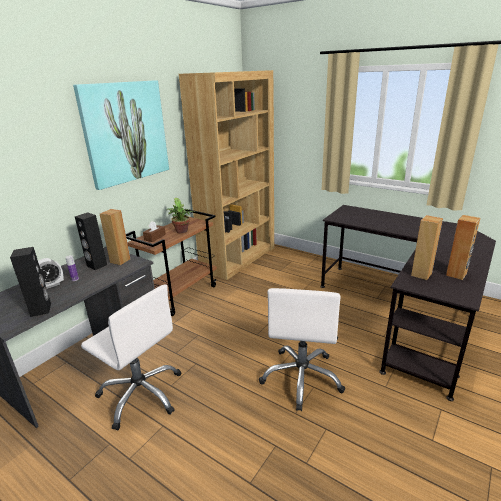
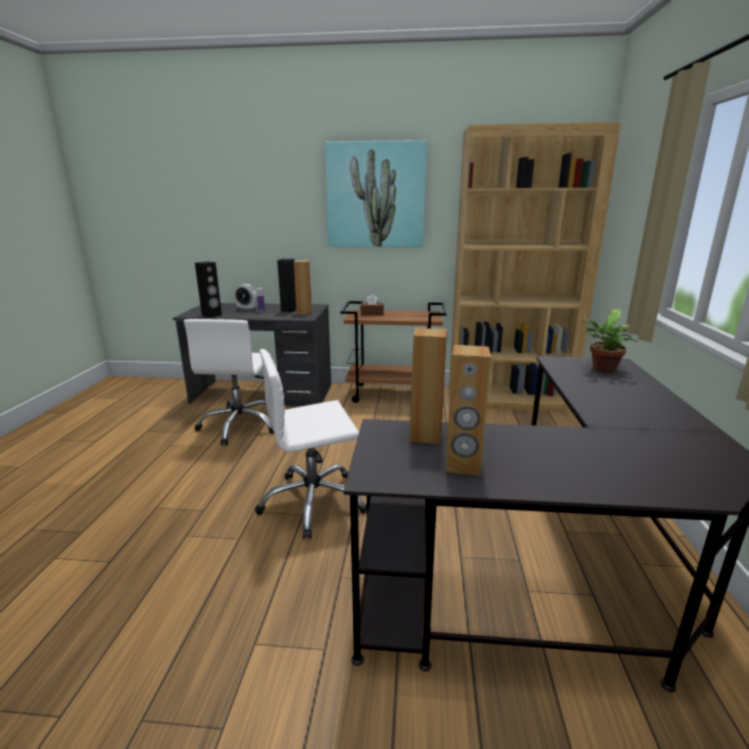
camera: 60 degrees right, 5 degrees down
potted plant [166,198,195,233] -> potted plant moved to [582,309,638,373]

